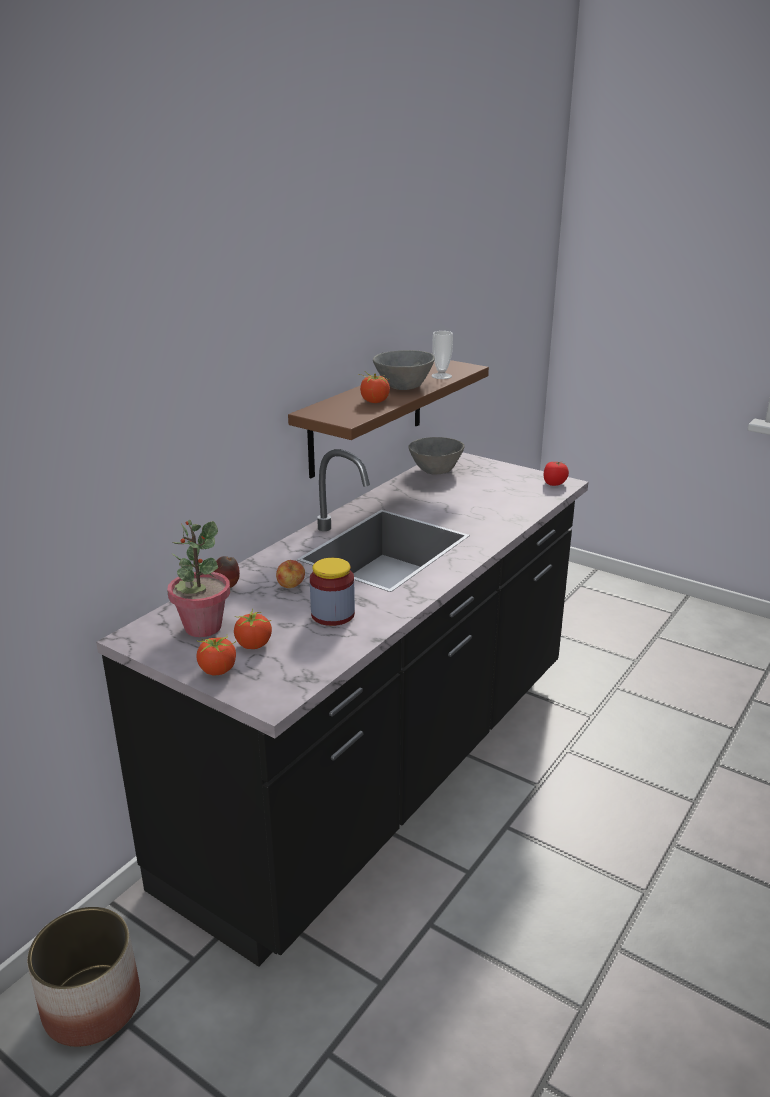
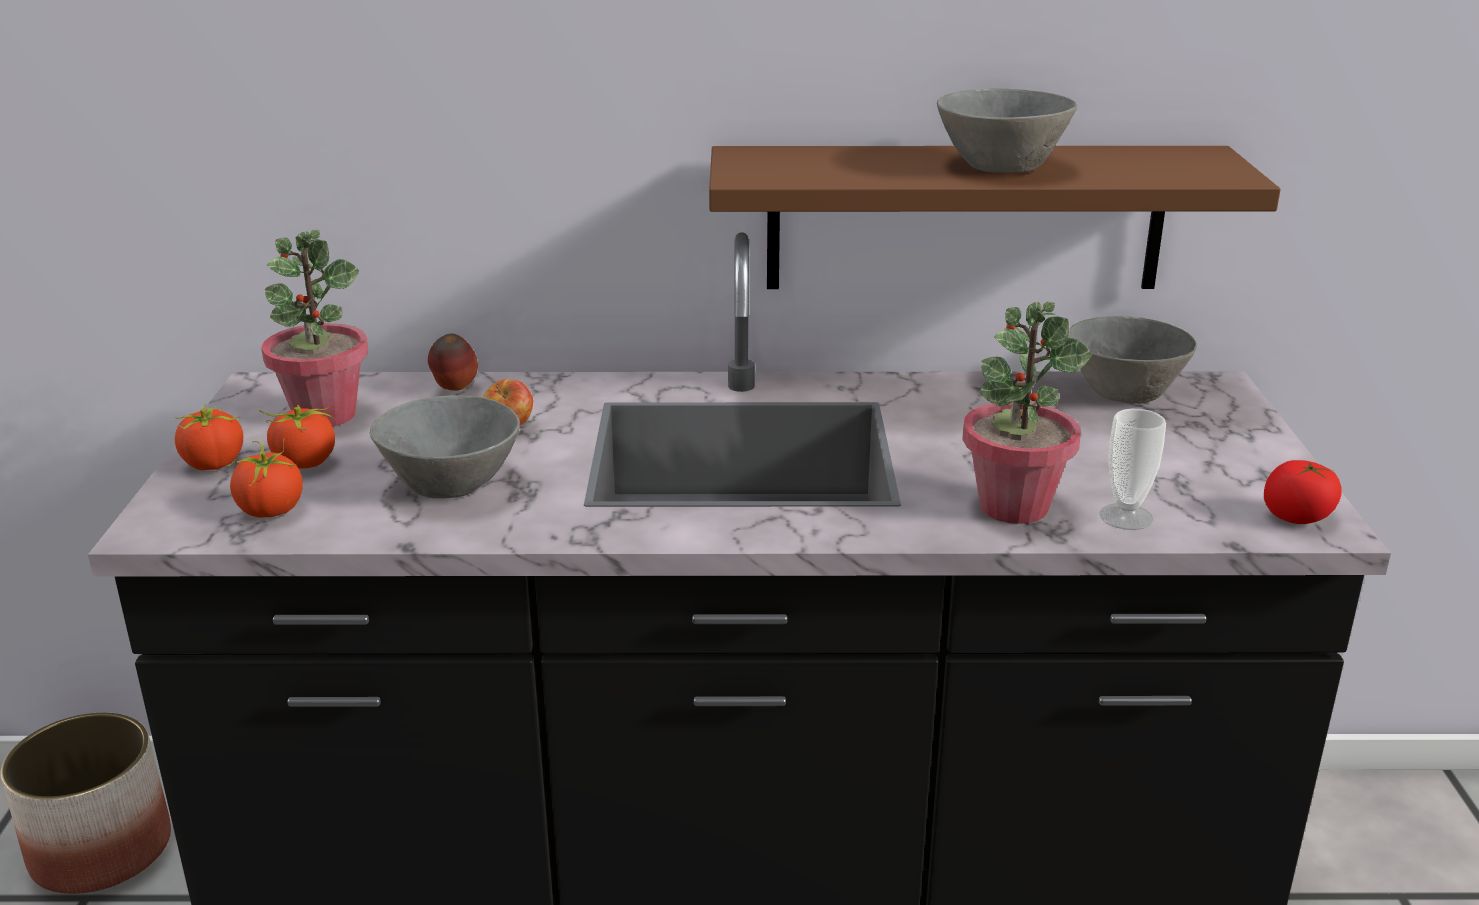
camera: 55 degrees right, 0 degrees up
jar [310,558,355,626] -> grey bowl [370,395,520,499]
tomato [359,371,390,403] -> tomato moved to [226,438,303,518]
cup [431,331,453,379] -> cup moved to [1099,409,1166,530]
none -> potted plant [962,302,1092,524]

